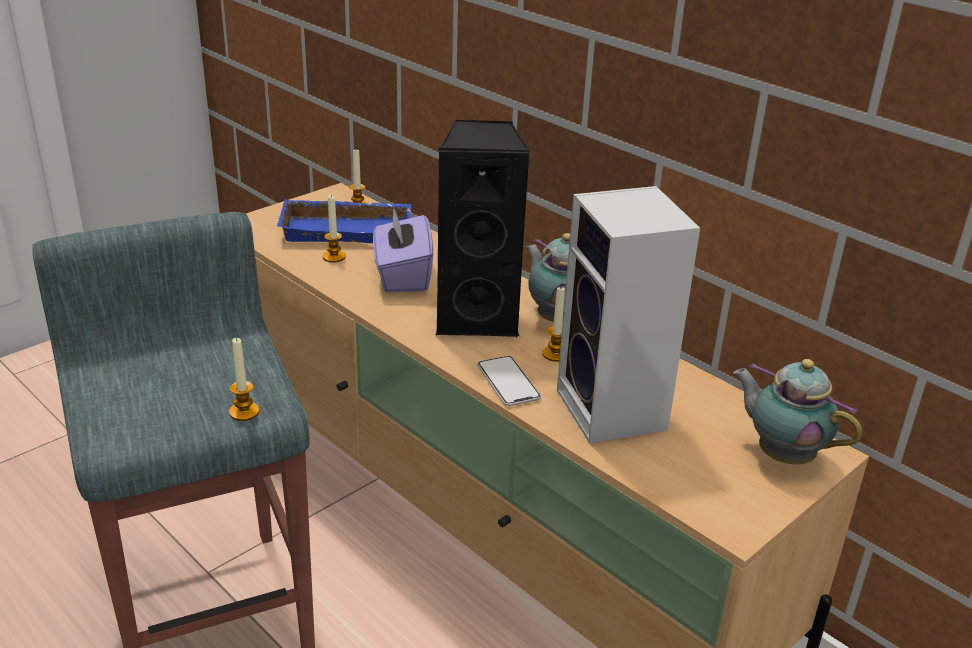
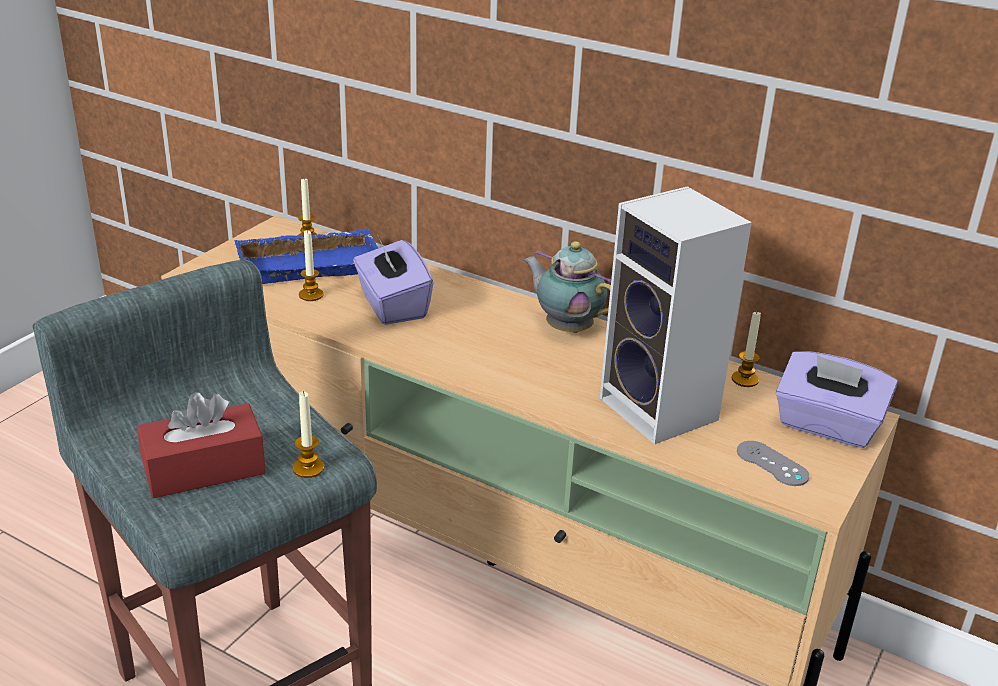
camera: 15 degrees left, 0 degrees up
black speaker [436,120,530,338] -> none
phone [477,356,541,406] -> none
candle [542,287,565,362] -> candle moved to [732,312,761,387]
teapot [733,359,862,465] -> purple tissue box [776,352,898,448]
none -> red tissue box [137,392,266,498]
none -> grey game controller [737,441,809,486]

